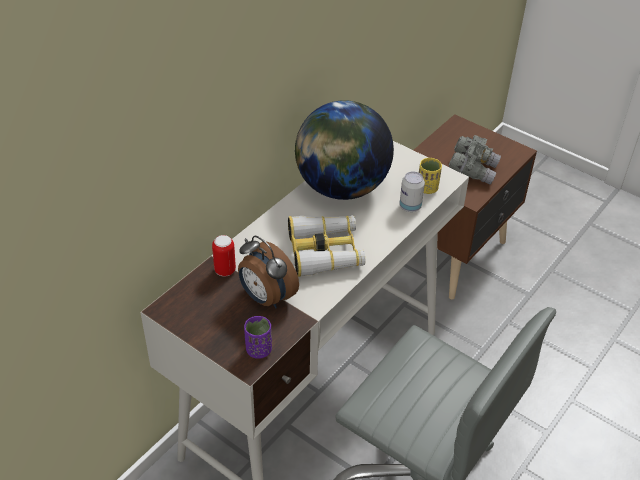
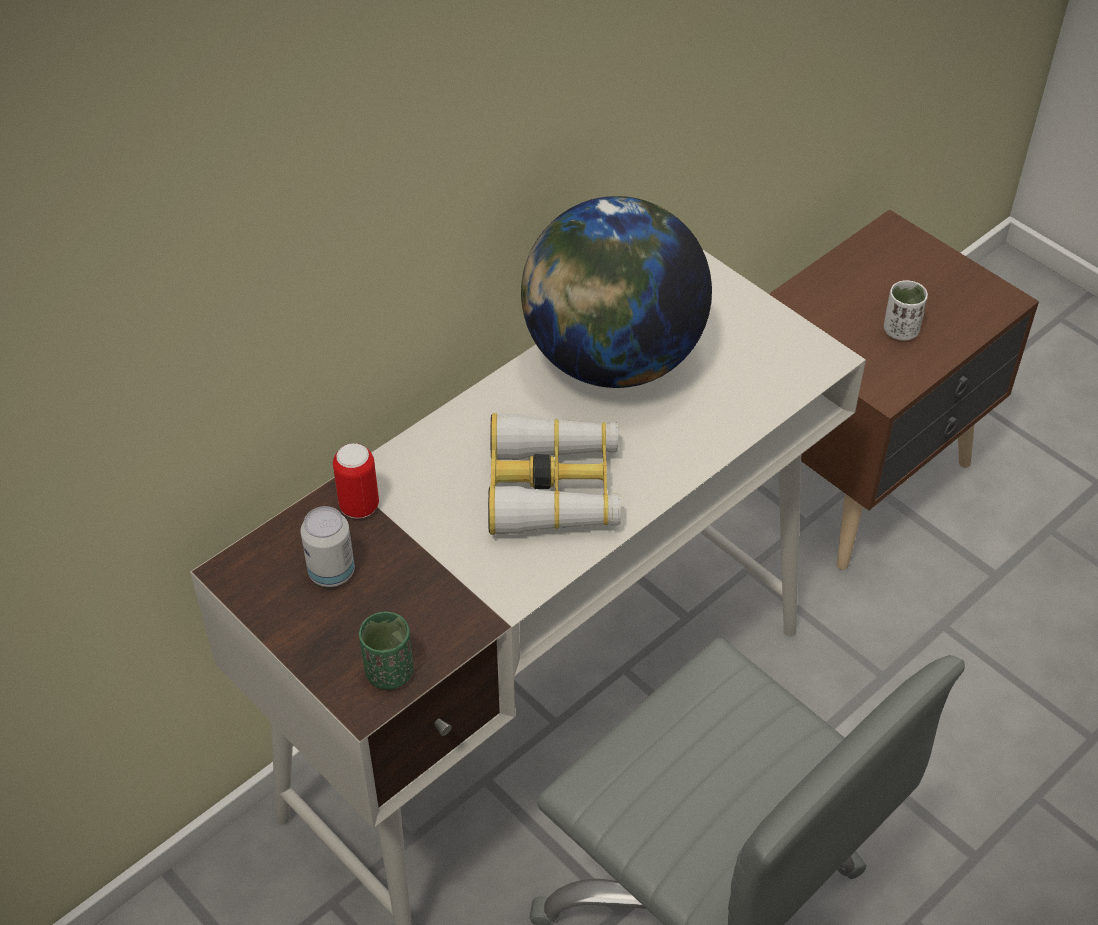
camera: 10 degrees right, 5 degrees up
alarm clock [238,236,299,308] -> none
purple cup [244,316,272,359] -> green cup [359,612,414,690]
can [399,171,425,212] -> can moved to [301,506,355,587]
yellow cup [419,158,442,194] -> none
grey binoculars [449,135,501,185] -> white cup [884,280,928,341]

